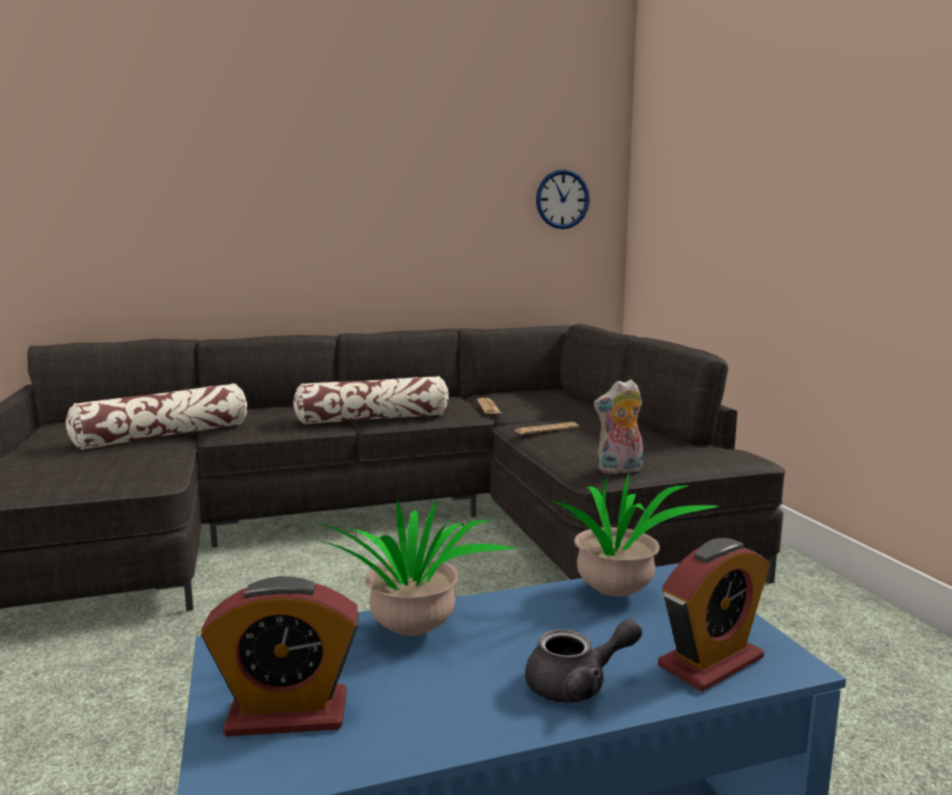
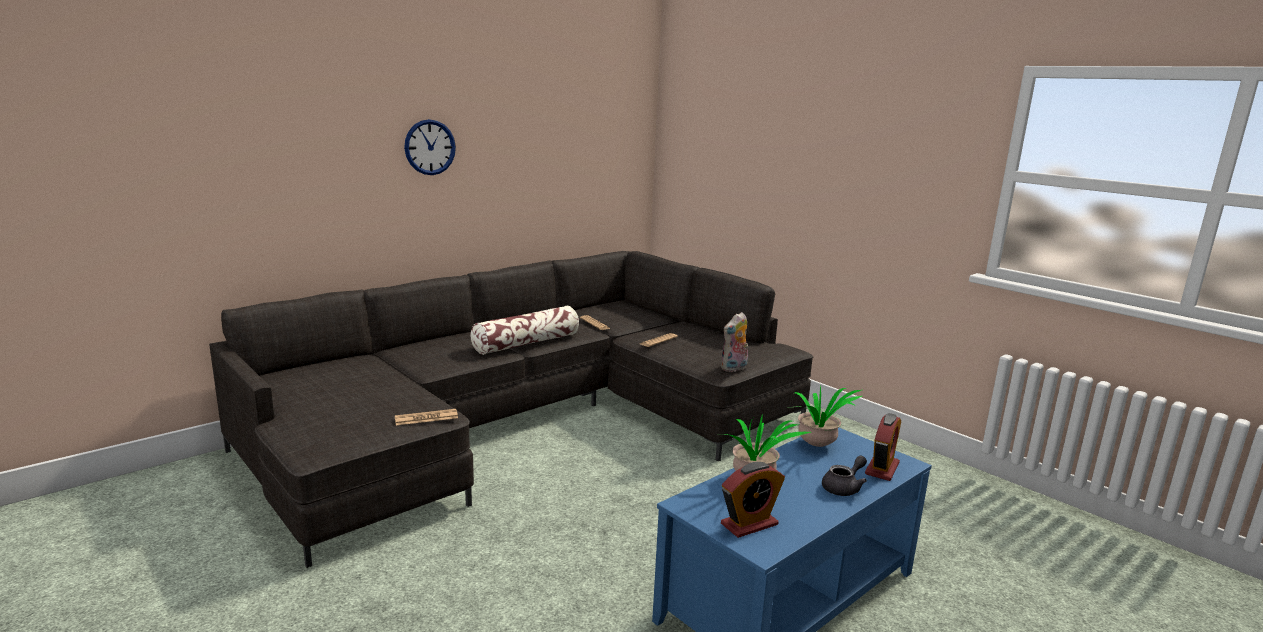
camera: 25 degrees left, 5 degrees up
pillow [66,383,247,450] -> none
wall clock [536,169,590,229] -> wall clock moved to [404,119,456,175]
none -> newspaper [395,409,458,425]

